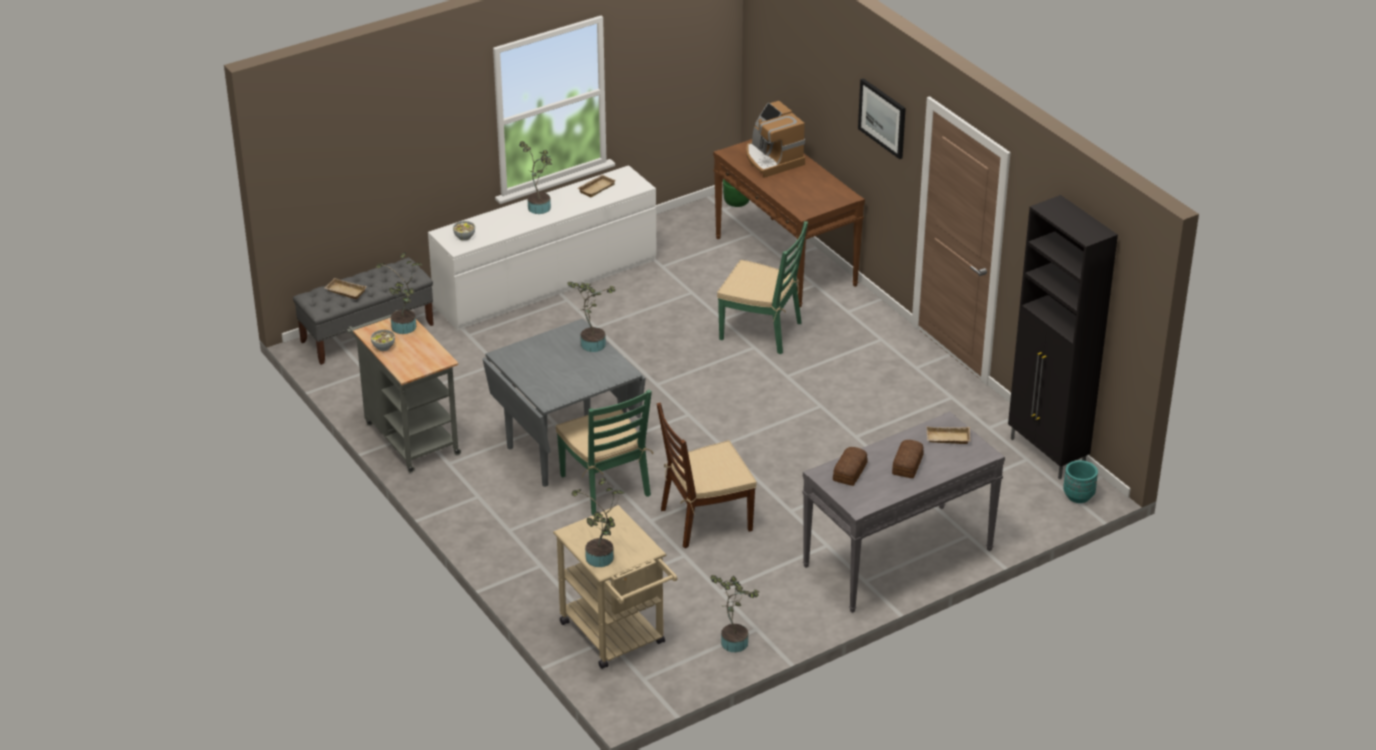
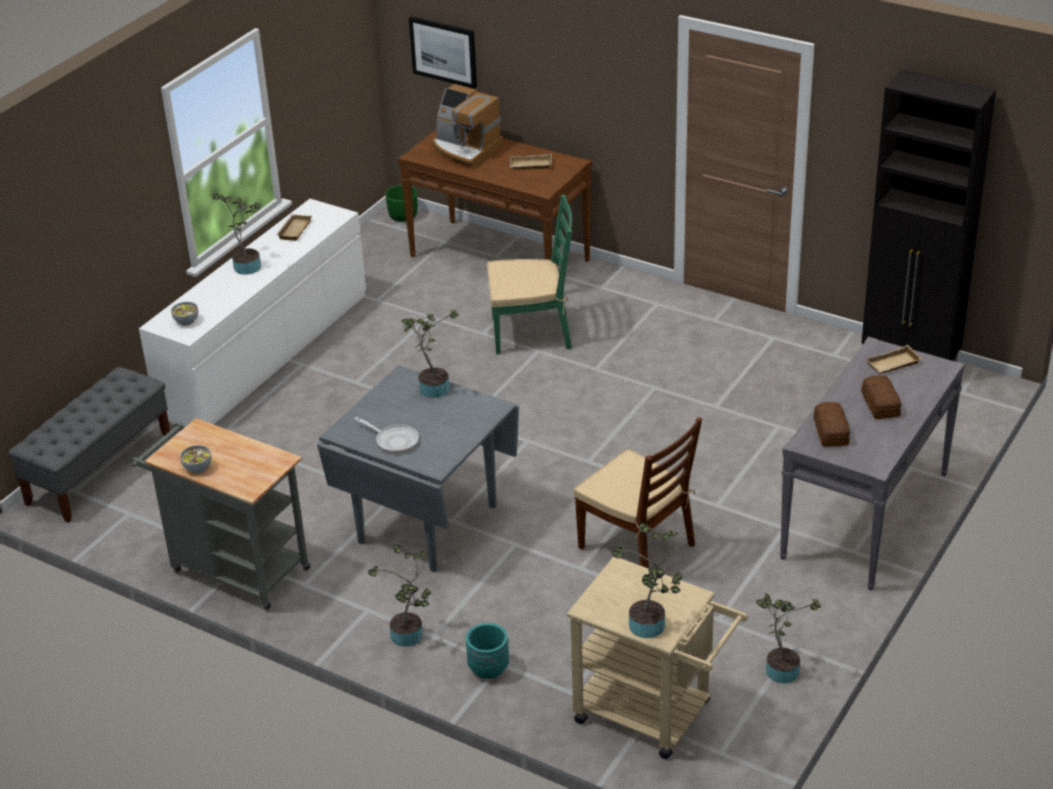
camera: 25 degrees left, 0 degrees up
beige tray [324,278,367,299] -> beige tray moved to [510,154,552,169]
potted plant [376,252,423,334] -> potted plant moved to [368,545,431,647]
green chair [556,389,654,515] -> none
brown chair [657,403,757,549] -> brown chair turned 90 degrees counterclockwise [574,417,702,569]
picture [858,78,906,159] -> picture moved to [409,17,477,89]
turquoise planter [1063,460,1098,503] -> turquoise planter moved to [466,623,509,679]
none -> frying pan [355,417,419,453]

